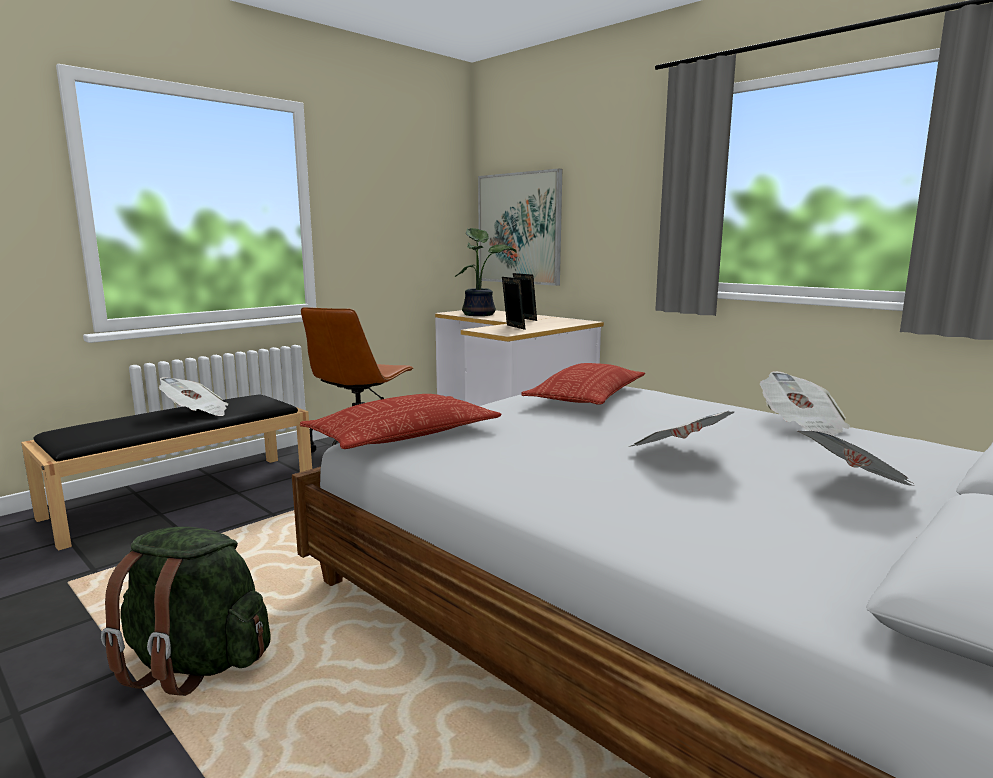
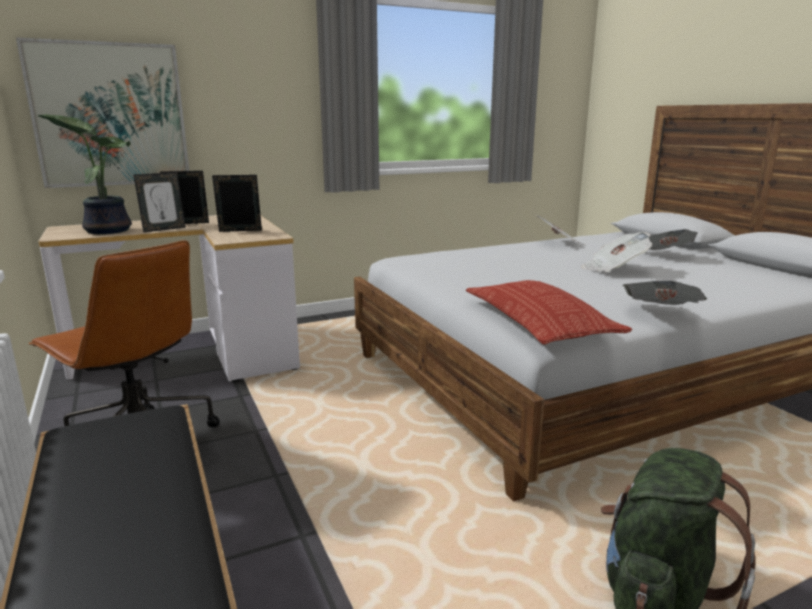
camera: 70 degrees left, 5 degrees up
newspaper [159,377,228,416] -> newspaper moved to [623,281,707,305]
pillow [521,363,645,405] -> none
none -> picture frame [133,172,186,233]

